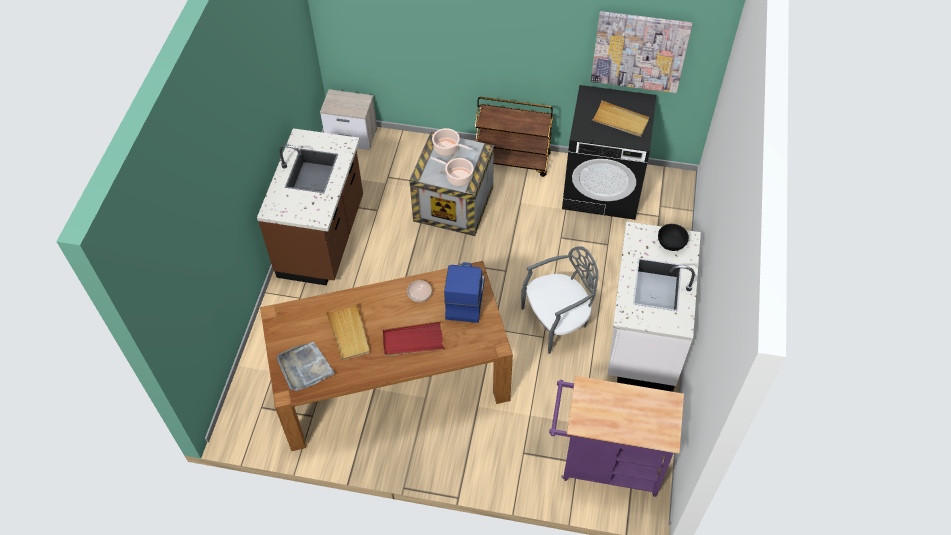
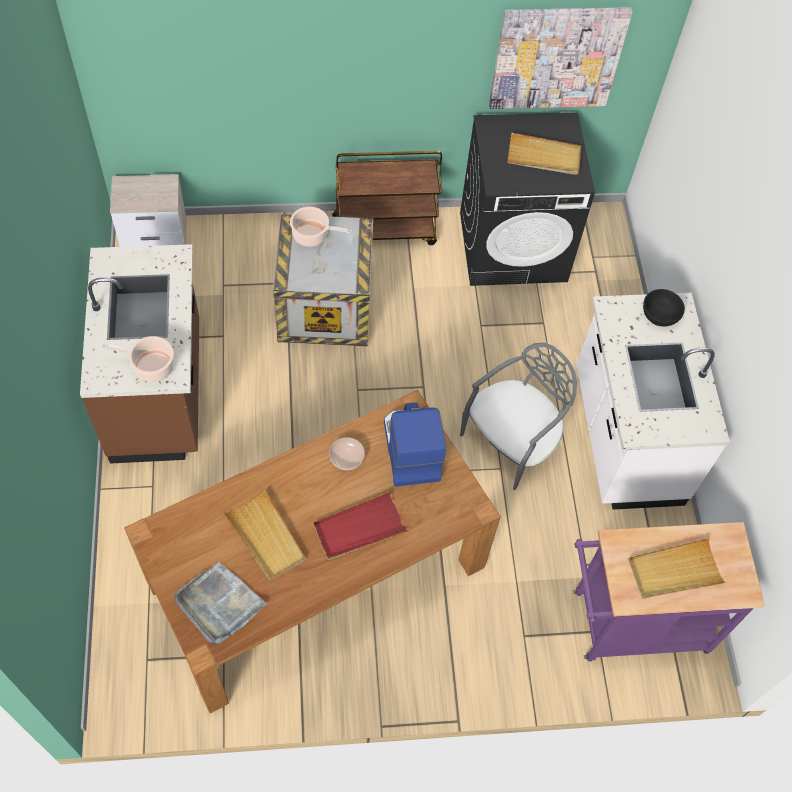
camera: 20 degrees left, 5 degrees up
cooking pot [430,157,474,187] -> cooking pot moved to [101,336,174,382]
none -> beige tray [628,538,727,599]

